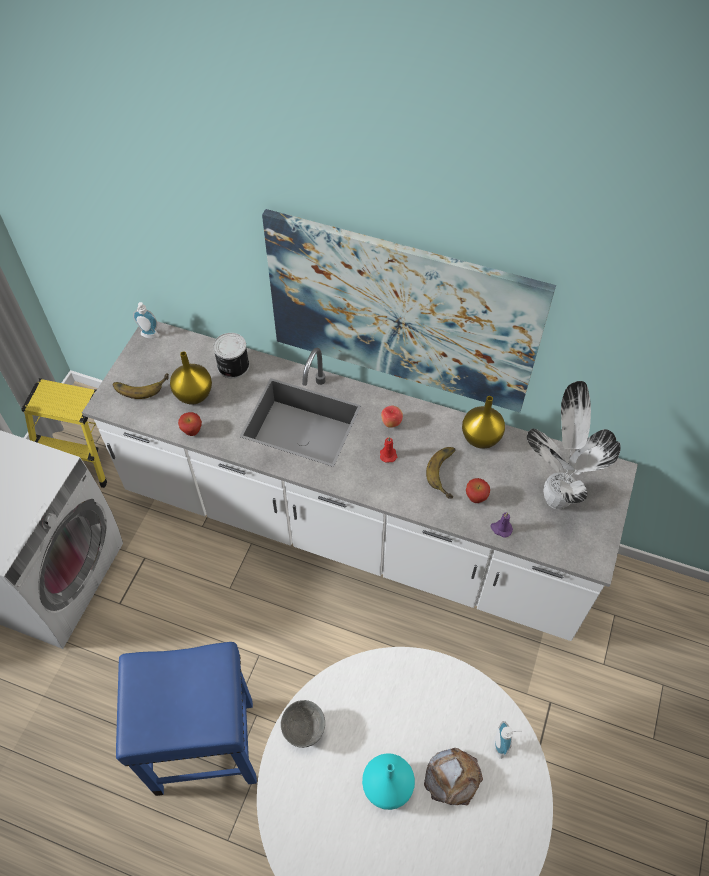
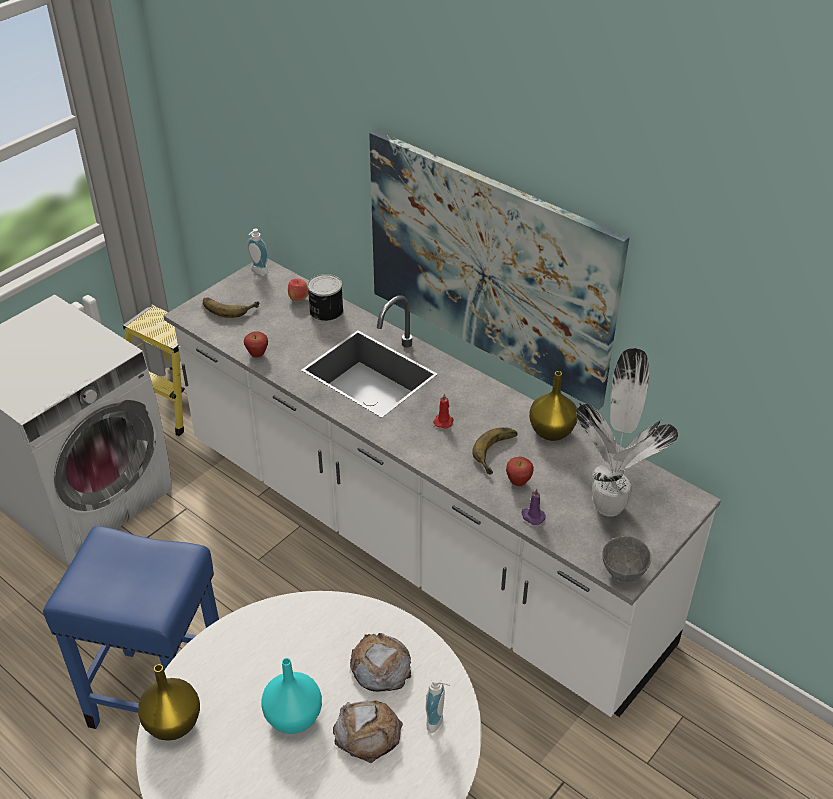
camera: 20 degrees right, 15 degrees down
yellow vase [170,351,212,405] -> yellow vase moved to [138,664,200,741]
grey bowl [281,700,325,748] -> grey bowl moved to [602,536,651,582]
apple [381,406,403,428] -> apple moved to [288,278,308,302]
none -> bread [350,633,411,692]

